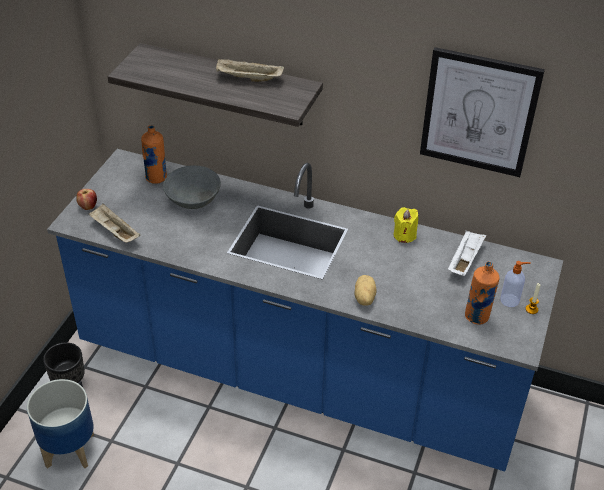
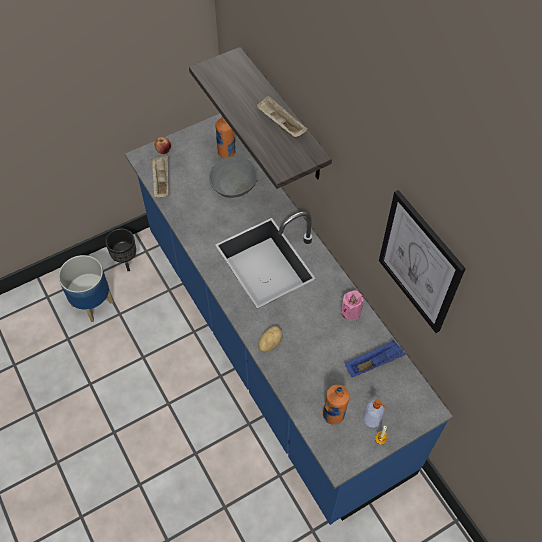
camera: 40 degrees right, 15 degrees up
yellow candle [394,207,418,243] -> pink candle [341,290,364,320]
white tray [448,231,486,276] -> blue tray [345,340,406,377]

